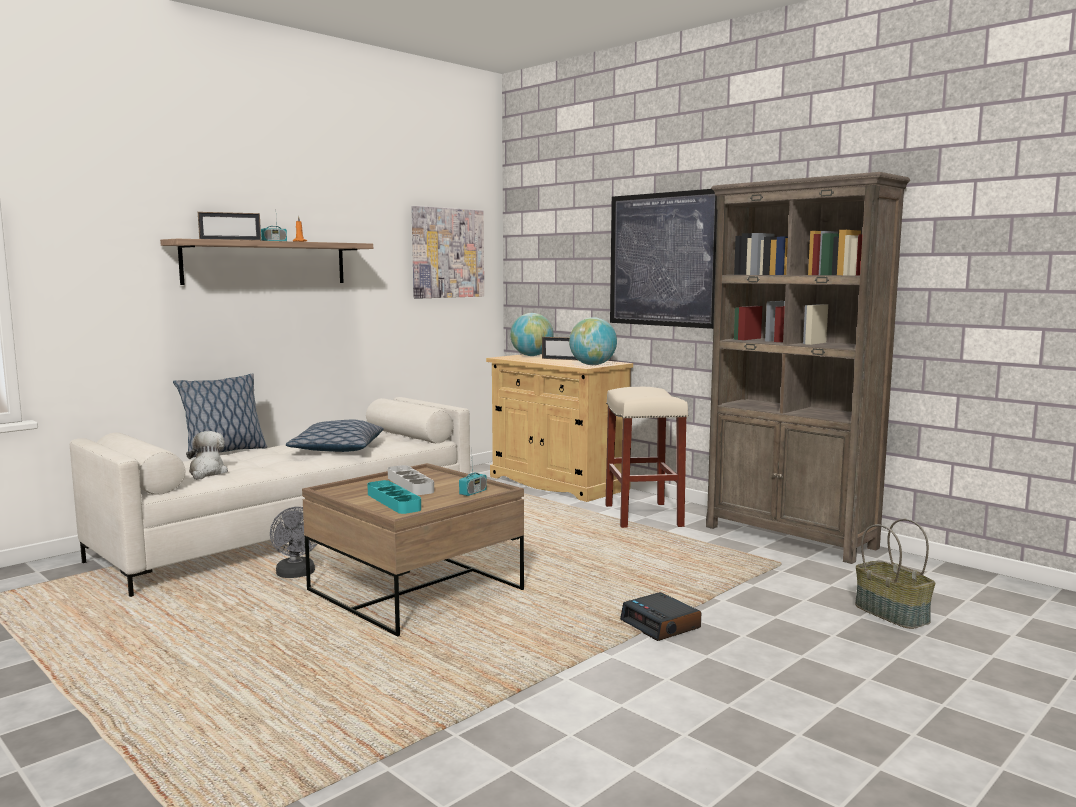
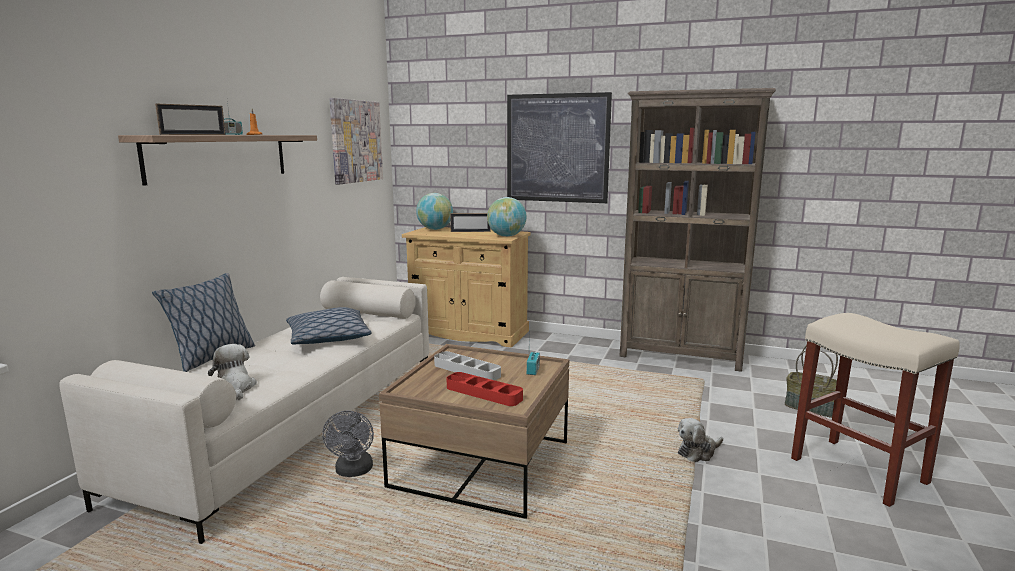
camera: 25 degrees left, 5 degrees up
grey fan [270,507,317,578] -> grey fan turned 45 degrees clockwise [322,411,374,477]
turquoise tray [367,480,421,514] -> red tray [447,372,523,406]
beige stool [605,387,688,528] -> beige stool moved to [791,313,960,507]
alarm clock [620,592,701,641] -> plush toy [678,418,723,462]

